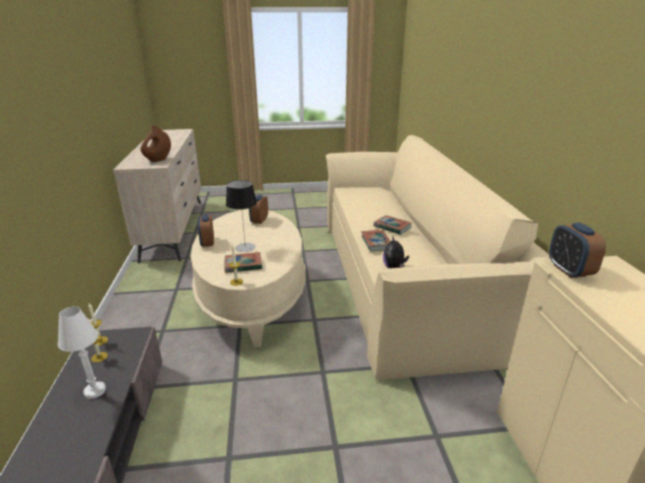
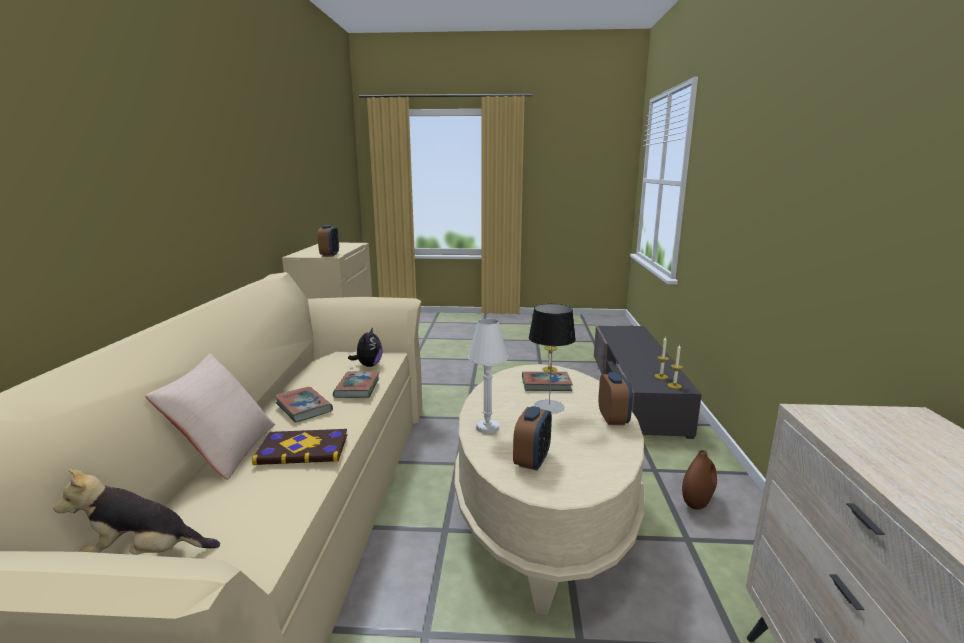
camera: 170 degrees left, 10 degrees down
white table lamp [58,306,106,399] -> white table lamp moved to [468,319,508,434]
brown vase [141,126,171,162] -> brown vase moved to [682,450,717,510]
none -> plush toy [53,469,220,555]
none -> beige pillow [145,354,275,480]
none -> book [252,429,347,465]

